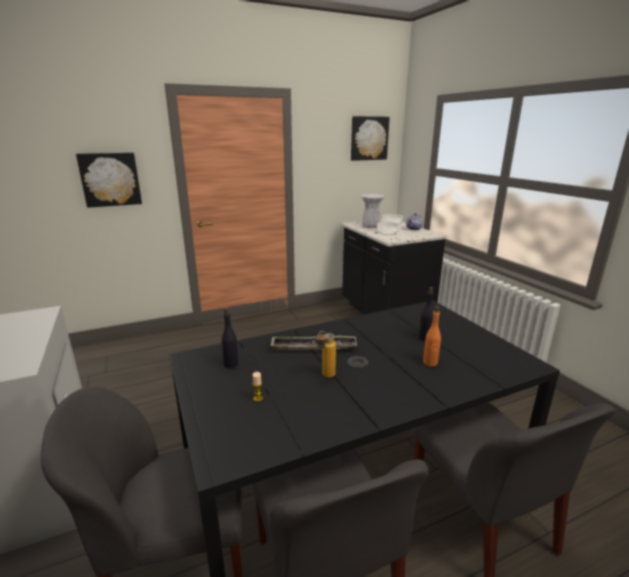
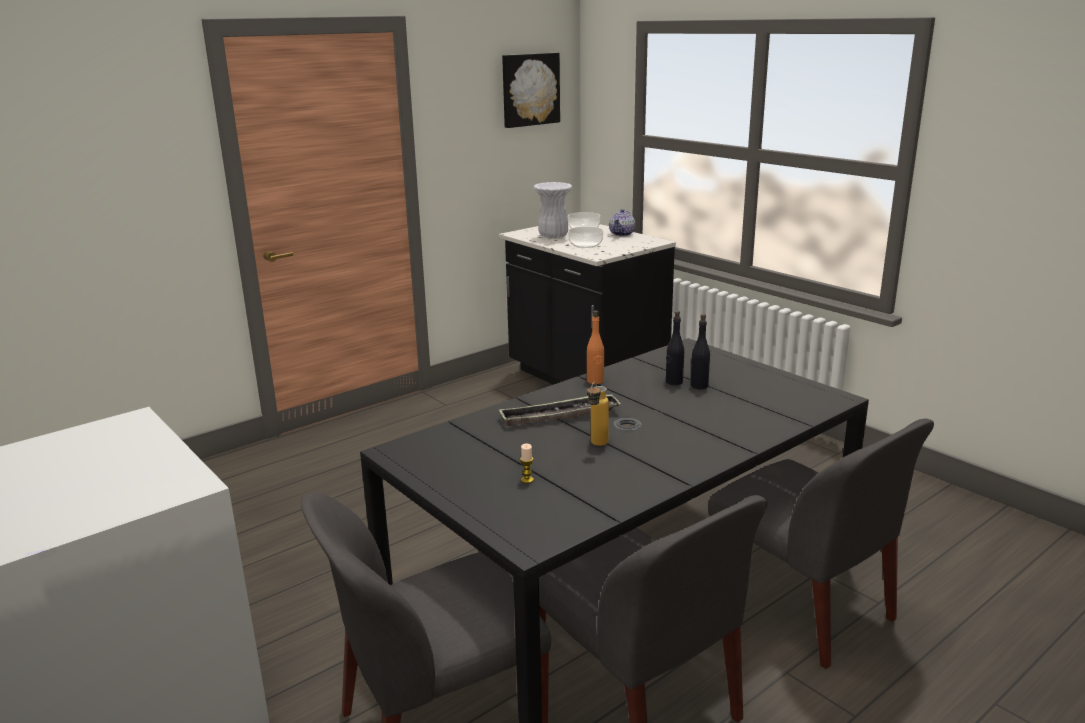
camera: 15 degrees left, 0 degrees up
picture [76,152,142,208] -> none
black bottle [221,308,239,368] -> black bottle moved to [666,311,684,385]
orange bottle [423,306,441,366] -> orange bottle moved to [587,310,604,384]

